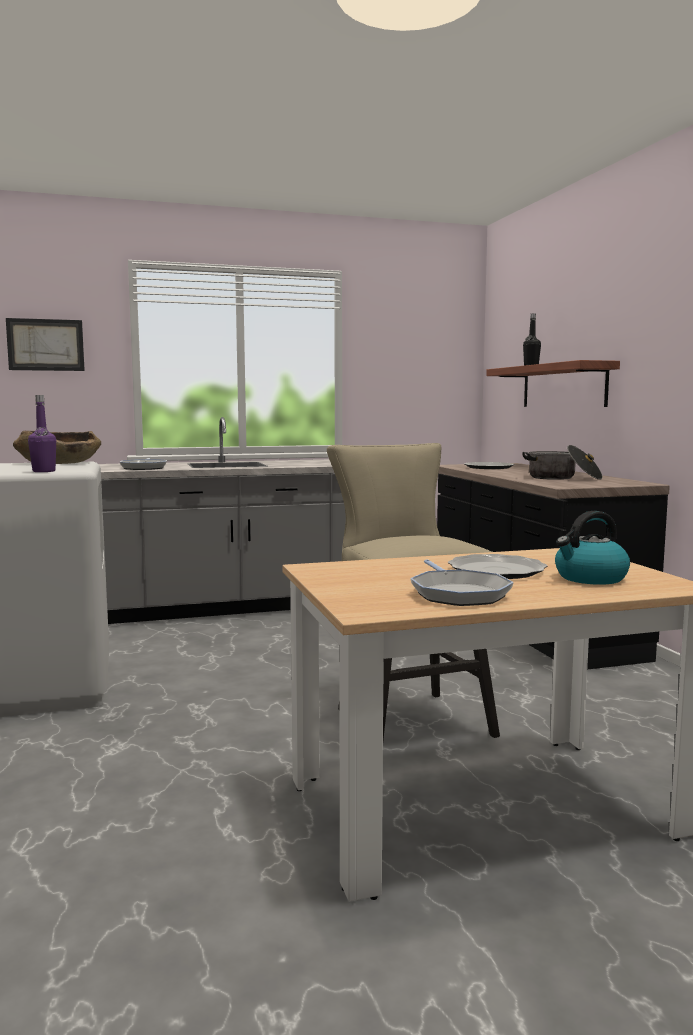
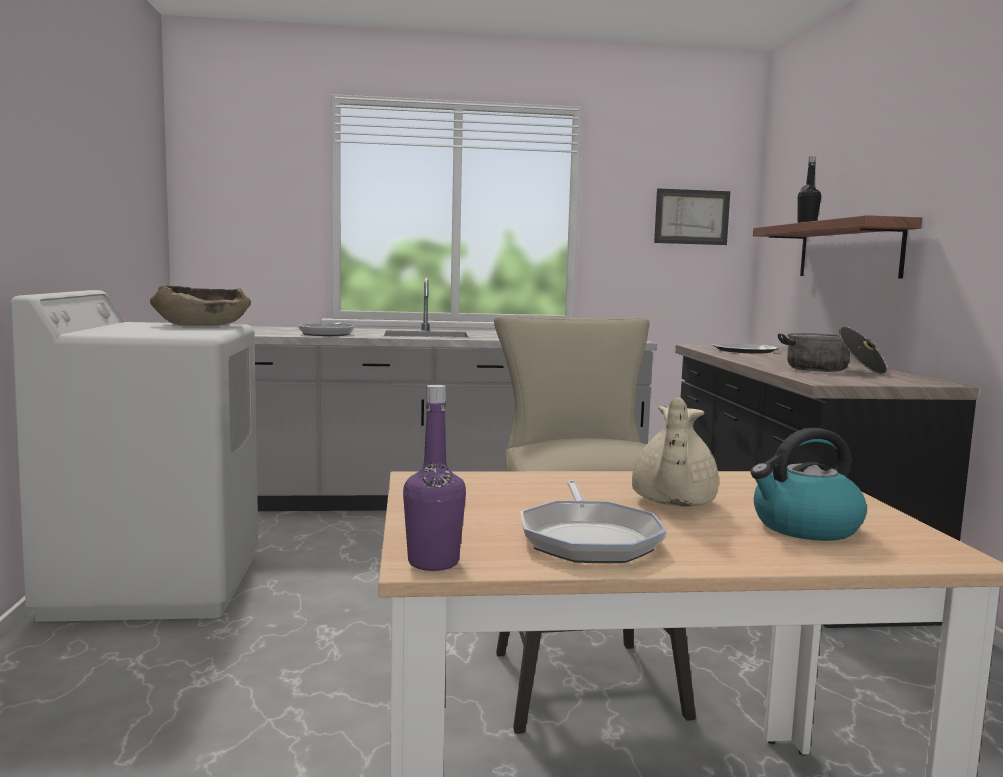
camera: 10 degrees right, 0 degrees up
picture [6,318,85,371] -> picture moved to [654,189,730,245]
purple bottle [28,395,56,472] -> purple bottle moved to [403,385,466,571]
plate [448,554,547,579] -> beige teapot [632,398,719,507]

